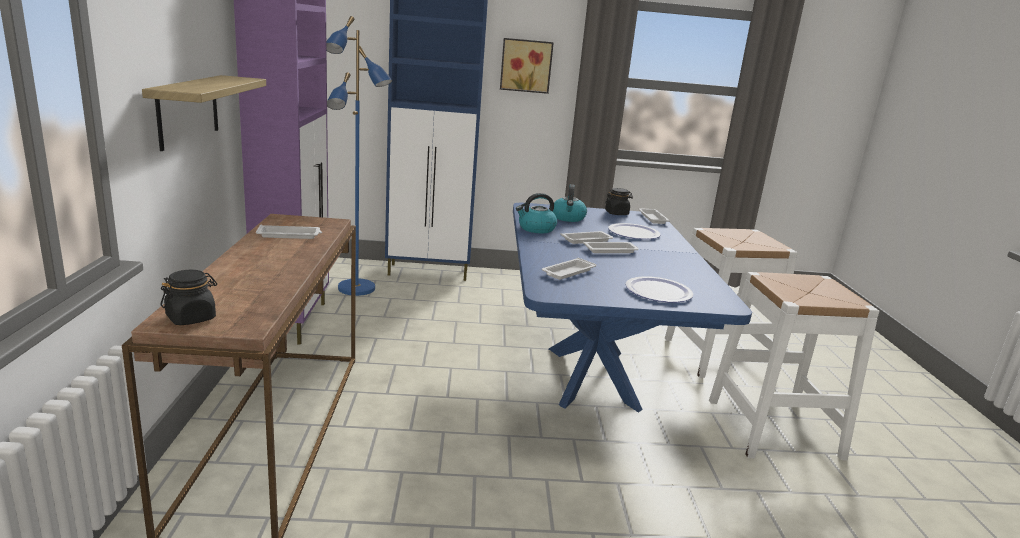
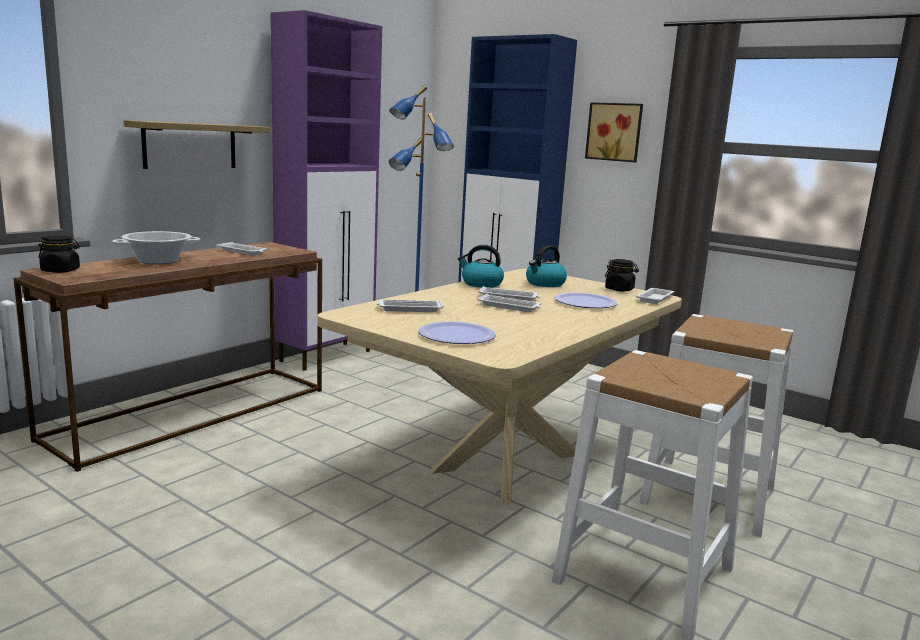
camera: 40 degrees right, 5 degrees down
blue dining table [513,203,752,413] -> beige dining table [317,269,682,502]
none -> cooking pot [112,231,201,264]

